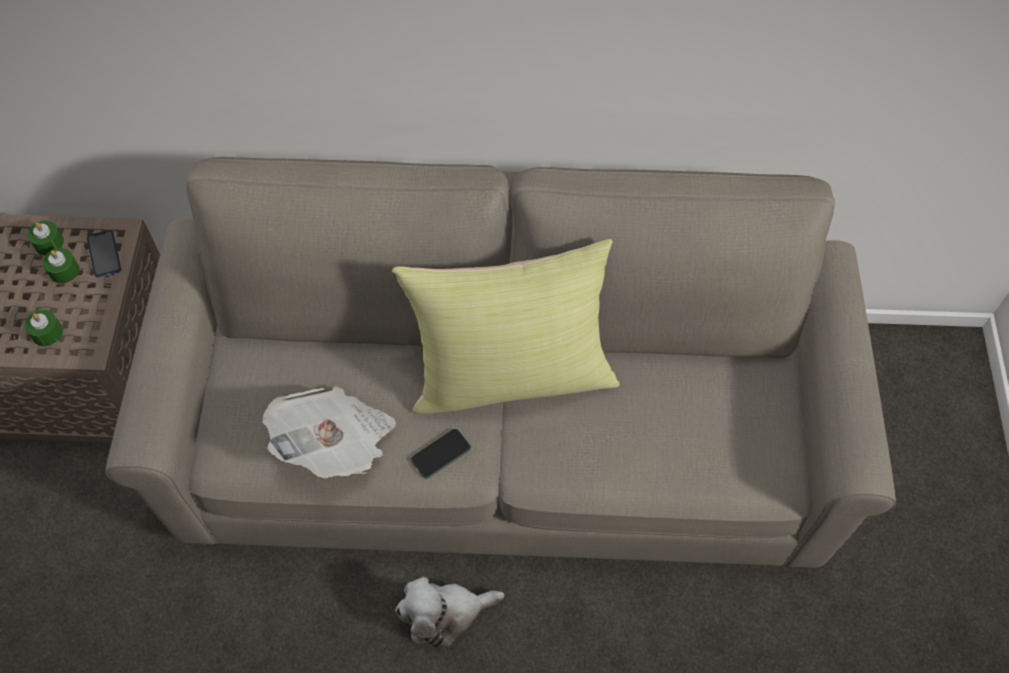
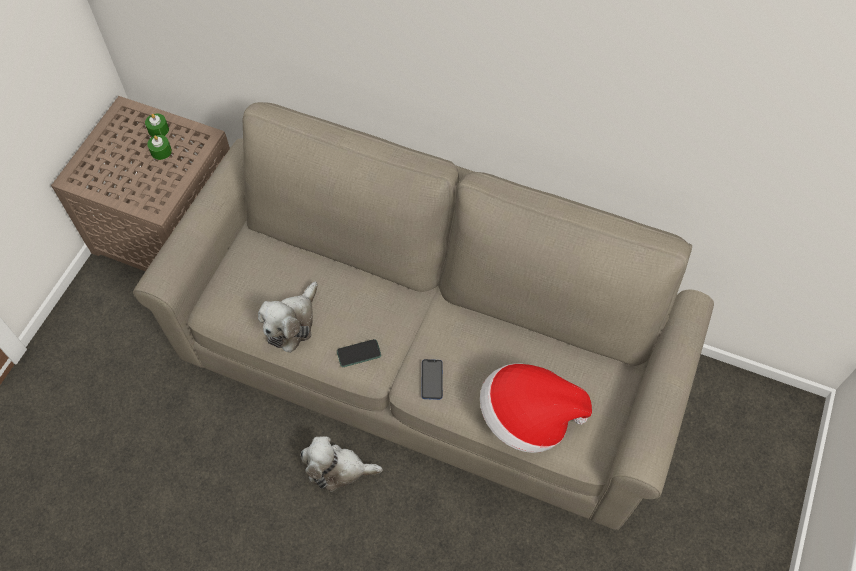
camera: 20 degrees right, 0 degrees up
green candle [24,310,63,346] -> none
phone [87,230,121,277] -> phone moved to [421,359,443,400]
newspaper [263,386,396,478] -> plush toy [258,282,318,353]
yellow pillow [392,239,620,415] -> none
none -> hat [480,364,592,453]

